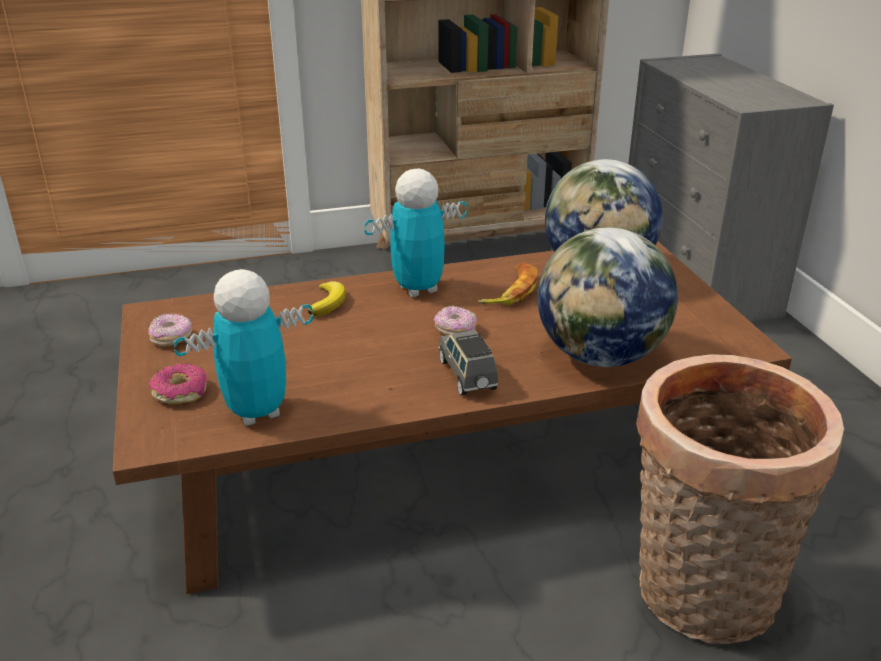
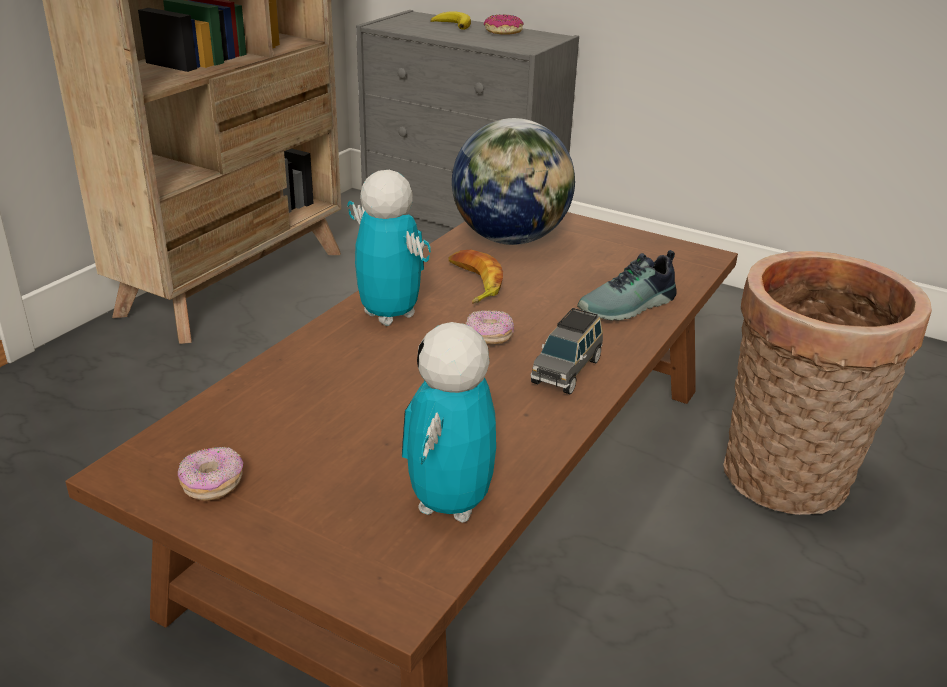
camera: 45 degrees left, 0 degrees up
donut [149,363,207,404] -> donut moved to [484,14,524,35]
banana [308,281,346,316] -> banana moved to [430,11,471,30]
toy robot [364,168,467,297] -> toy robot turned 120 degrees clockwise [347,170,431,326]
grey toy car [439,330,498,395] -> grey toy car turned 90 degrees counterclockwise [531,308,603,395]
globe [537,227,678,367] -> shoe [577,250,677,320]

